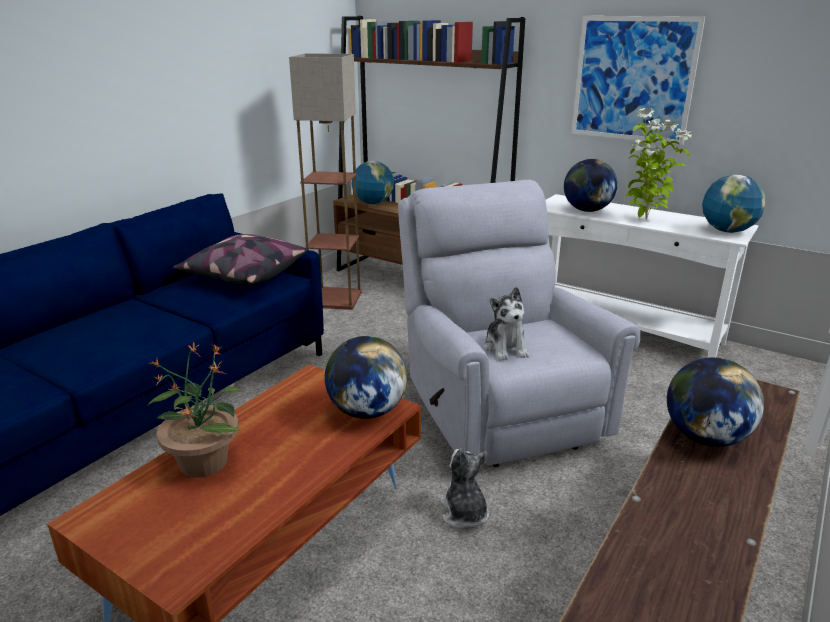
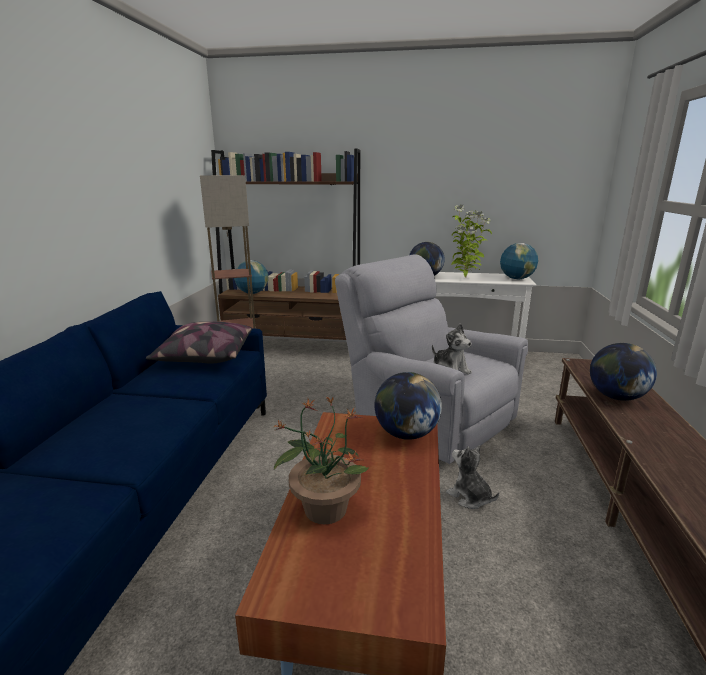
camera: 25 degrees left, 5 degrees down
picture [571,16,705,145] -> none

